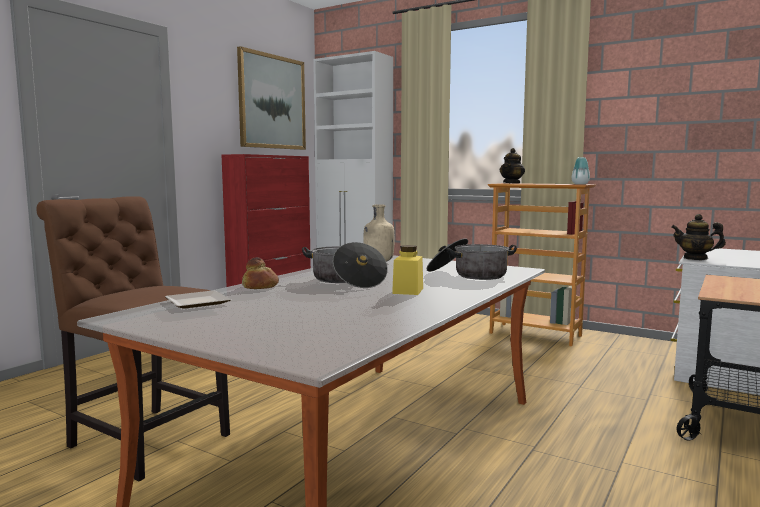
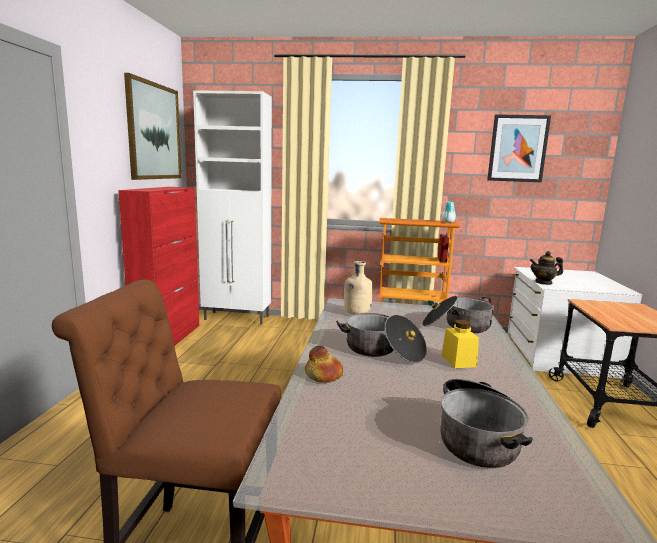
camera: 25 degrees left, 5 degrees up
plate [165,290,231,309] -> none
teapot [500,148,525,184] -> none
none -> cooking pot [440,379,532,468]
none -> picture [487,114,551,182]

